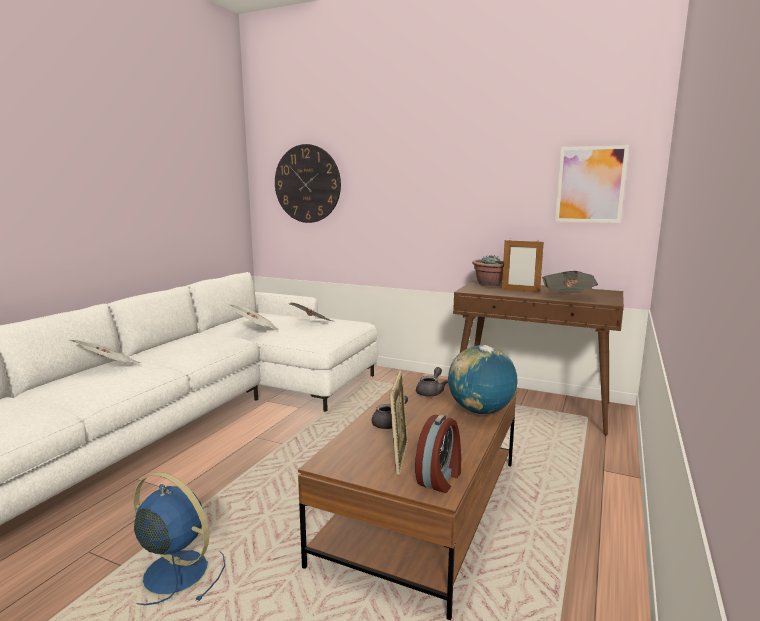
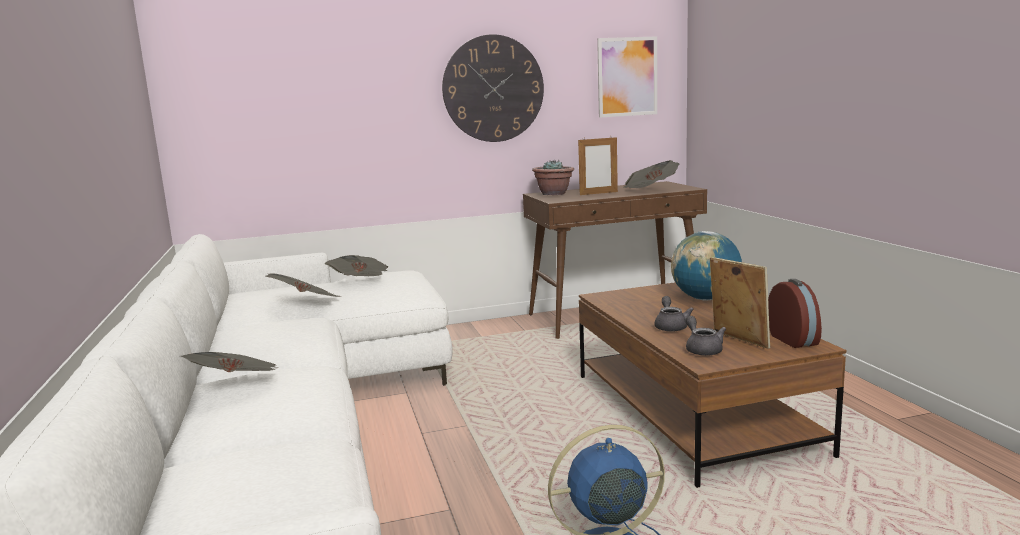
camera: 40 degrees left, 0 degrees up
wall clock [275,144,341,223] -> wall clock moved to [442,34,544,142]
grey teapot [416,367,448,397] -> grey teapot moved to [686,316,726,356]

